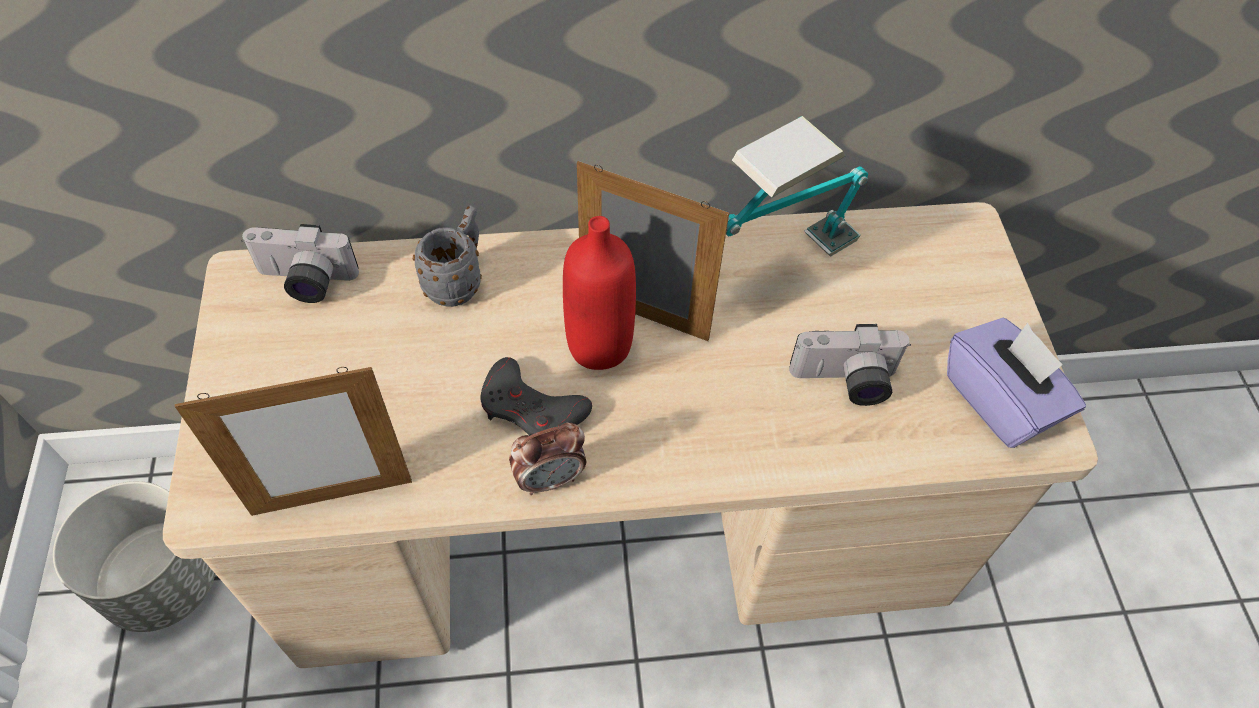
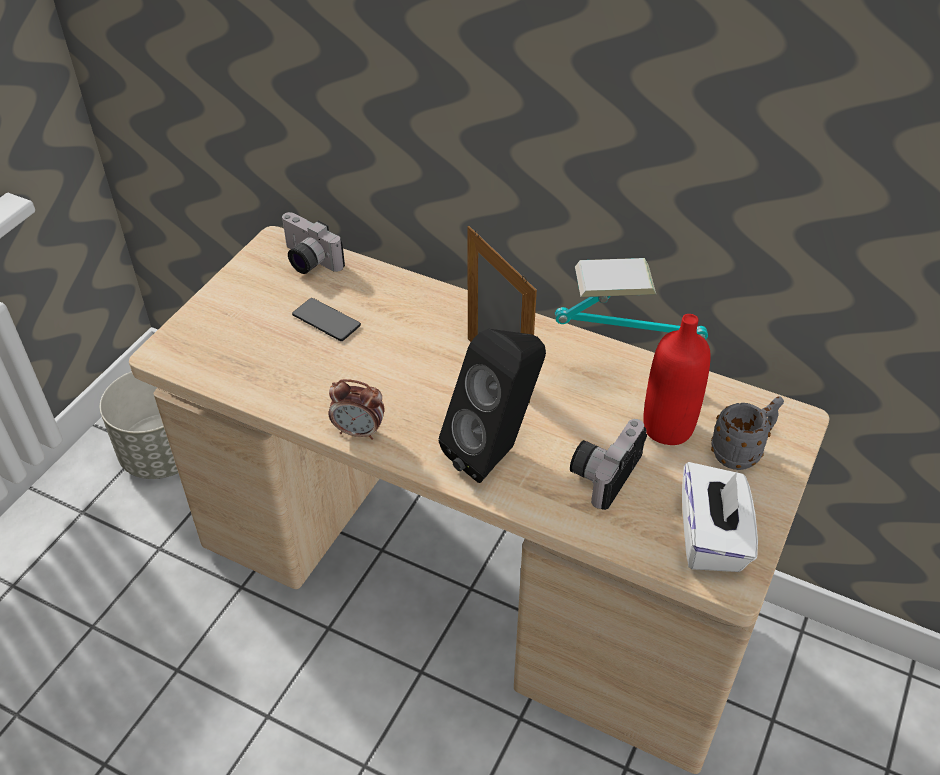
camera: 35 degrees right, 10 degrees down
picture frame [175,367,412,516] -> none
grey mug [413,205,482,307] -> grey mug moved to [711,396,784,470]
grey game controller [480,357,592,436] -> none
red bottle [563,216,636,370] -> red bottle moved to [643,314,711,445]
camera [789,324,911,406] -> camera turned 90 degrees clockwise [570,419,647,510]
purple tissue box [947,317,1086,448] -> white tissue box [682,462,758,572]
none -> phone [292,298,361,341]
none -> black speaker [439,329,546,483]

